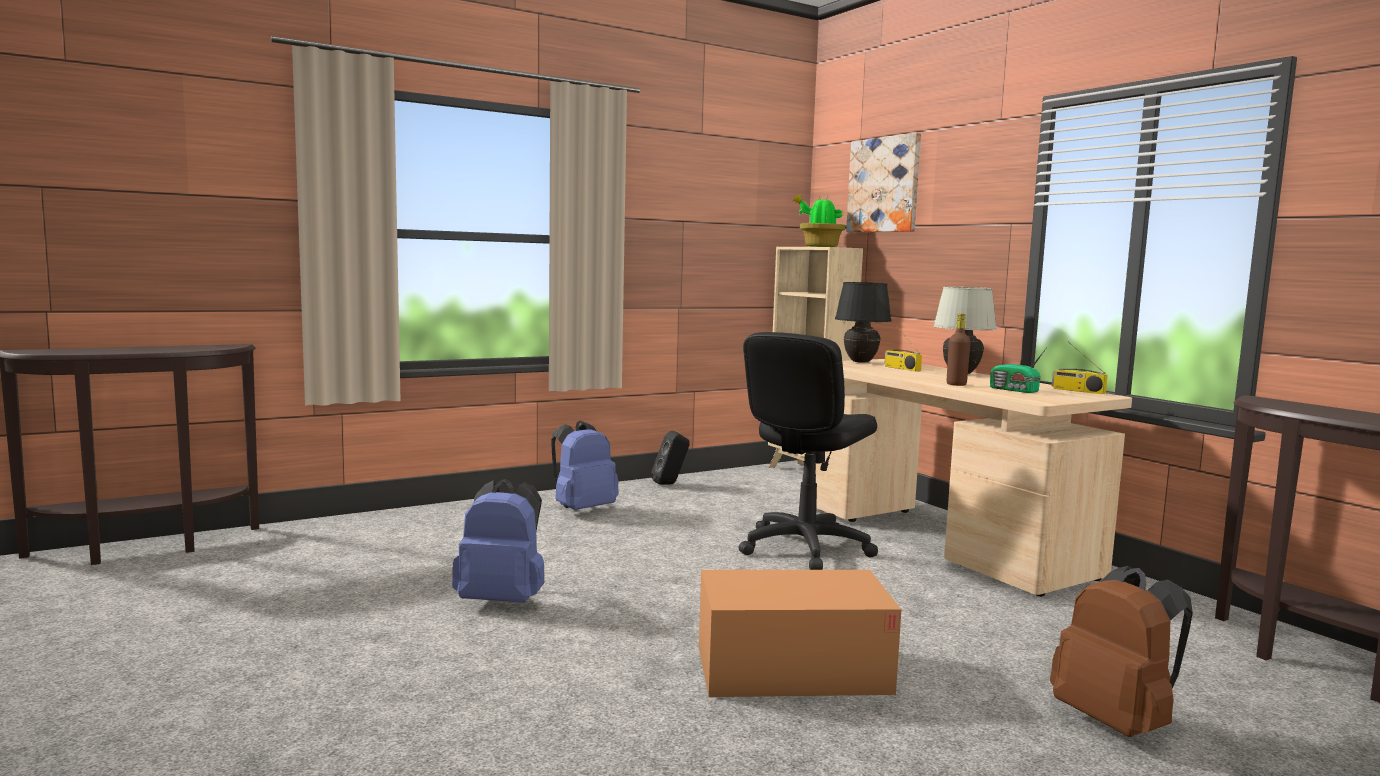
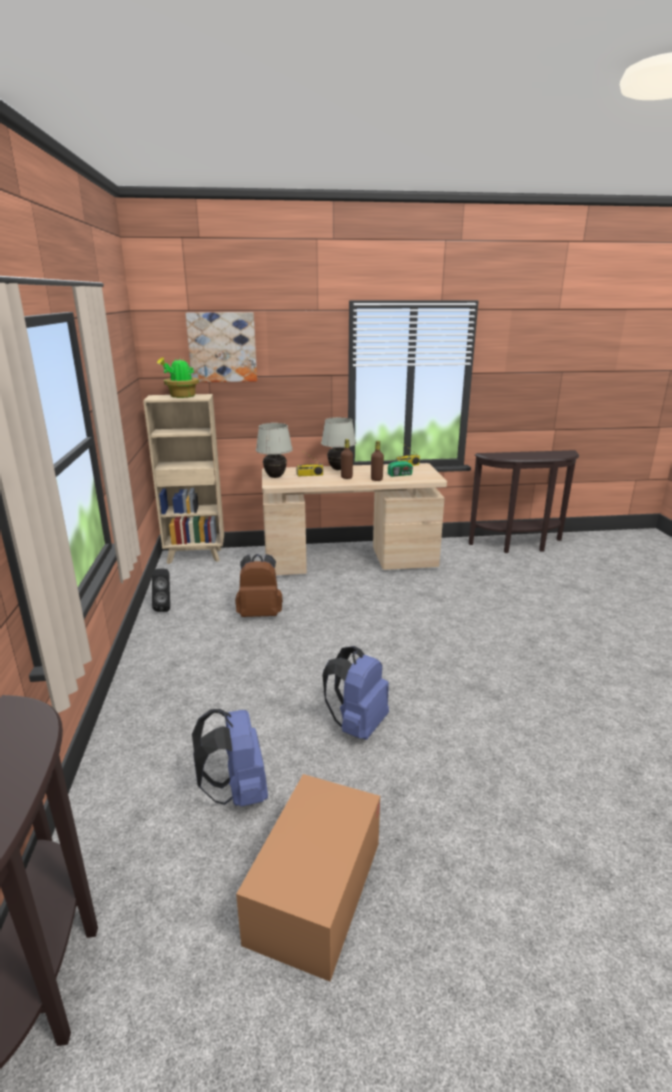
camera: 65 degrees left, 15 degrees up
blue backpack [551,420,619,510] -> blue backpack moved to [192,709,268,807]
cardboard box [699,570,902,697] -> cardboard box moved to [236,774,380,981]
black office chair [738,332,878,570] -> none
black table lamp [835,282,892,363] -> white table lamp [256,423,293,478]
brown backpack [1050,566,1193,737] -> brown backpack moved to [235,554,283,617]
none -> brown bottle [341,439,353,479]

